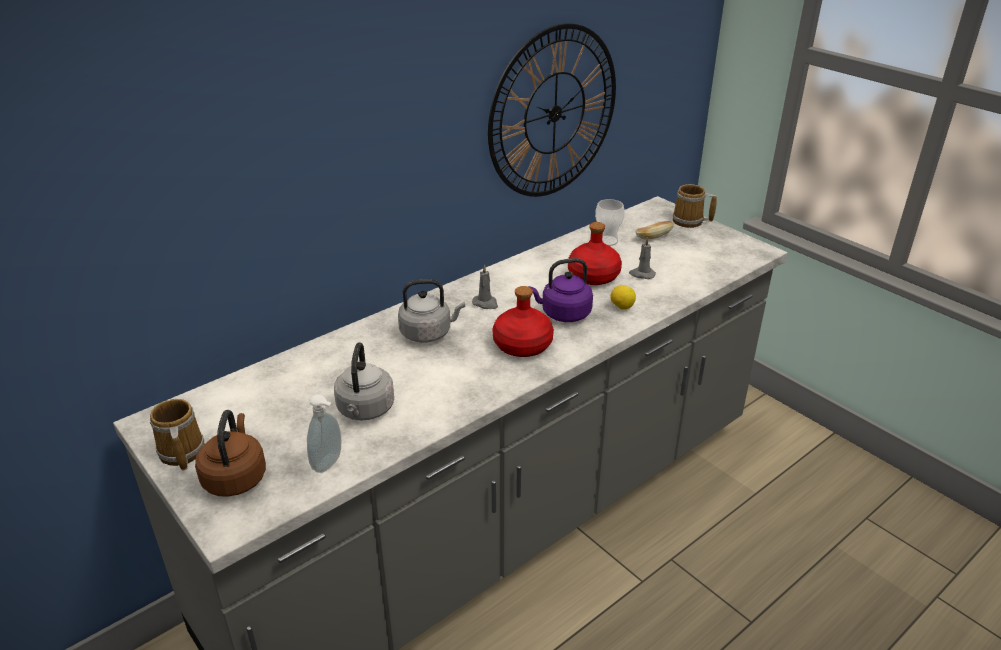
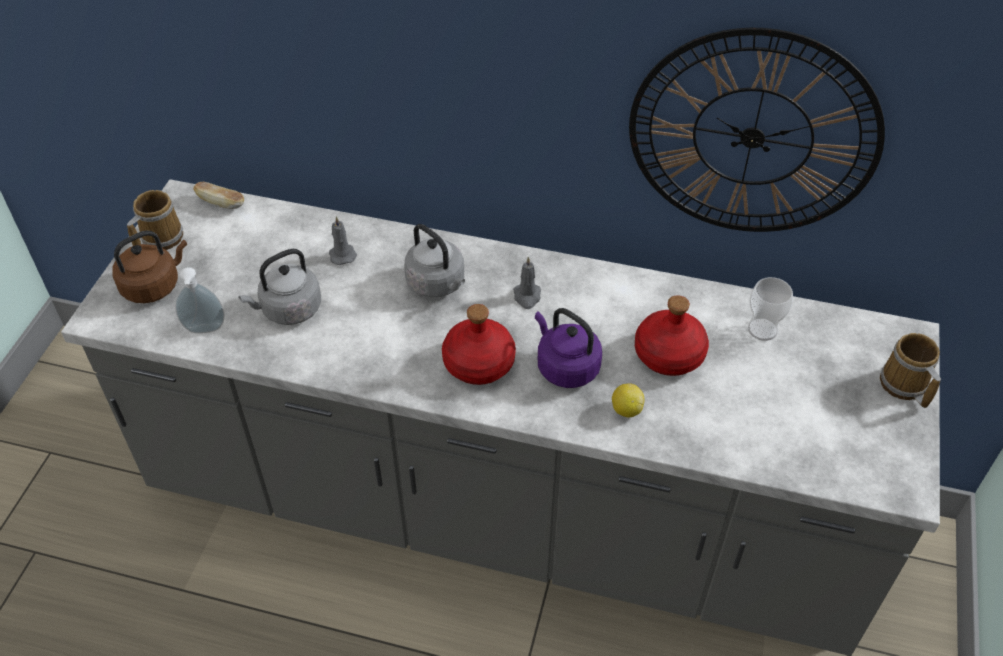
camera: 55 degrees right, 15 degrees up
grey candle [629,237,656,279] -> grey candle moved to [329,216,357,265]
bread [635,221,674,239] -> bread moved to [193,182,245,209]

